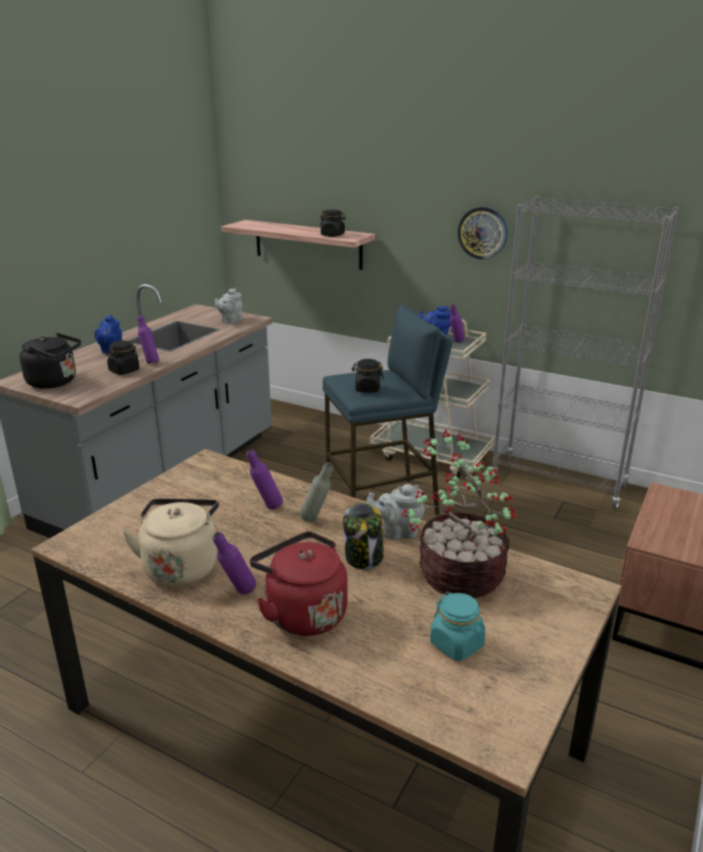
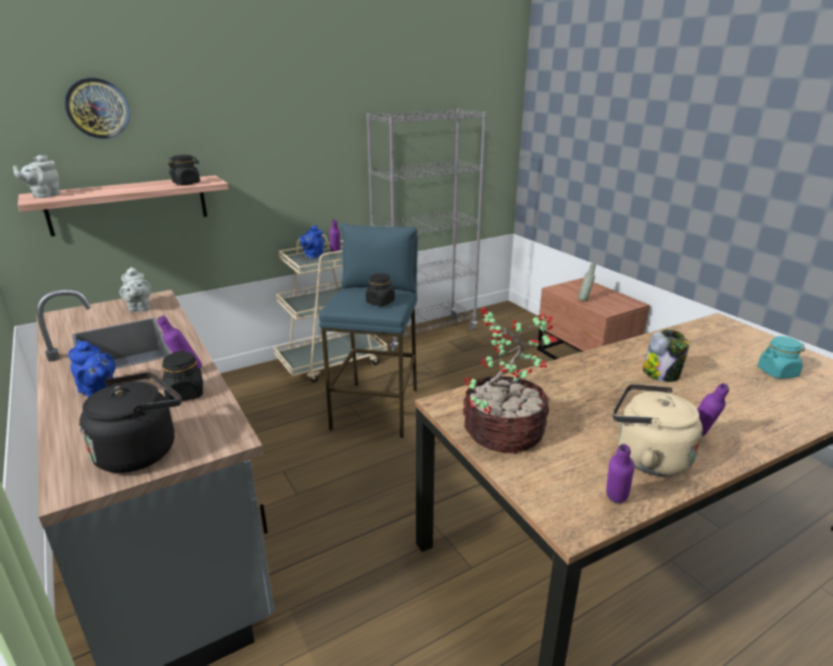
camera: 60 degrees left, 0 degrees up
purple bottle [246,449,283,510] -> purple bottle moved to [606,444,634,503]
red kettle [250,531,348,636] -> none
grey bottle [300,462,333,522] -> grey bottle moved to [578,263,596,301]
grey teapot [366,484,425,540] -> grey teapot moved to [13,155,60,198]
potted plant [401,430,516,598] -> potted plant moved to [463,307,557,453]
wall clock [458,207,508,260] -> wall clock moved to [65,78,130,139]

